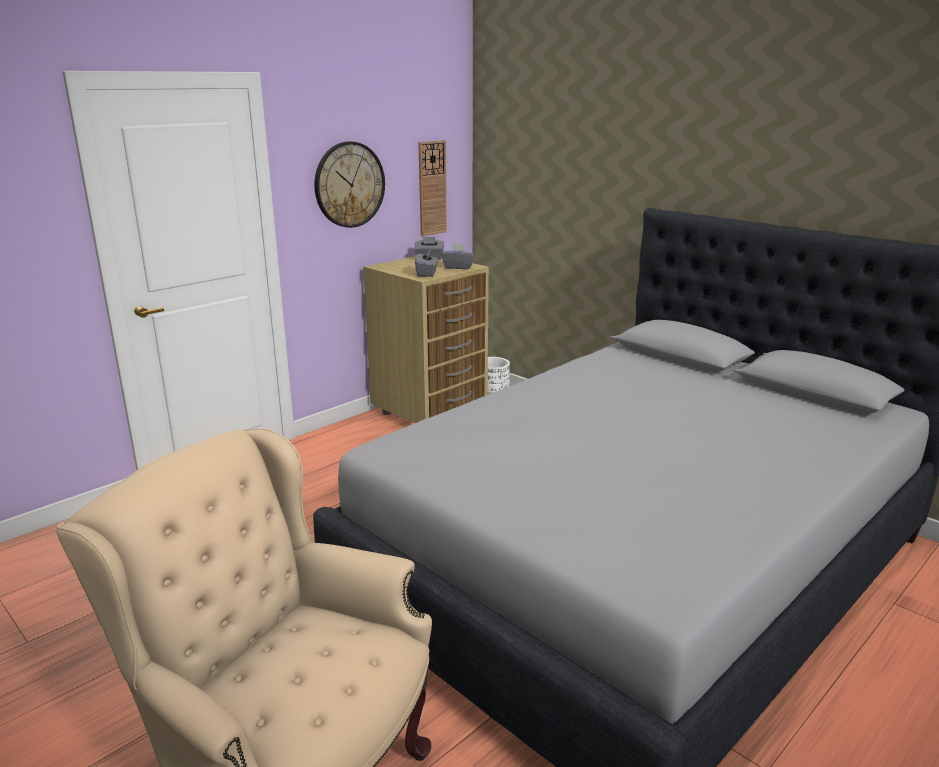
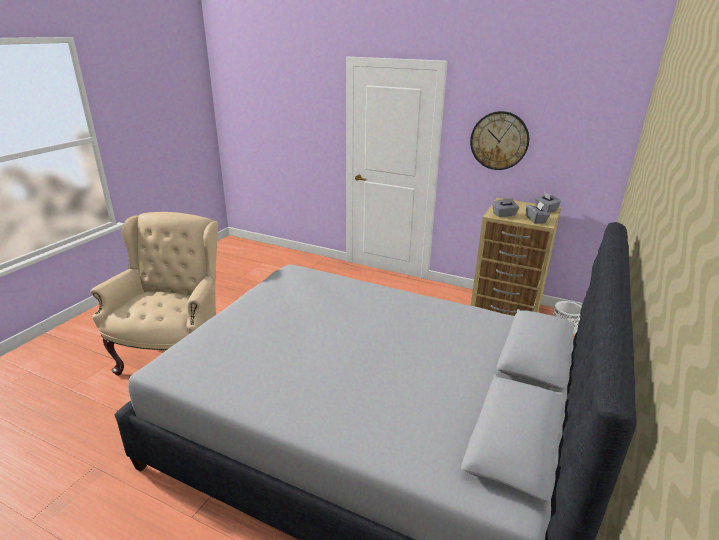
camera: 70 degrees right, 5 degrees up
wall clock [418,140,447,236] -> none

